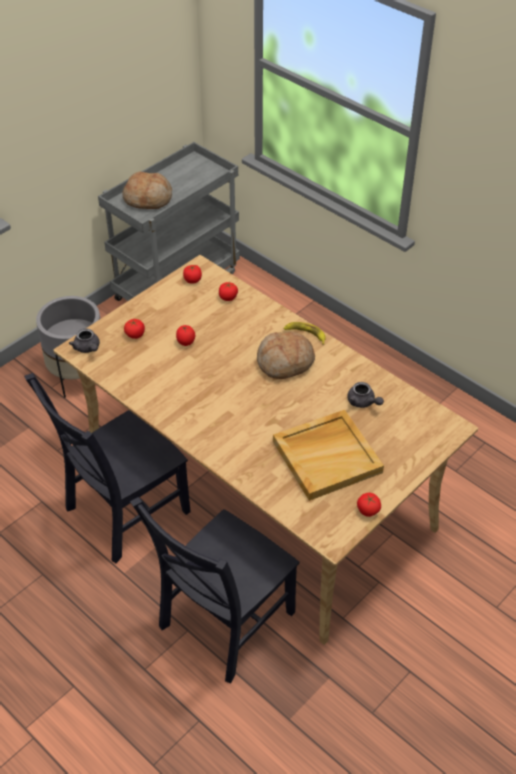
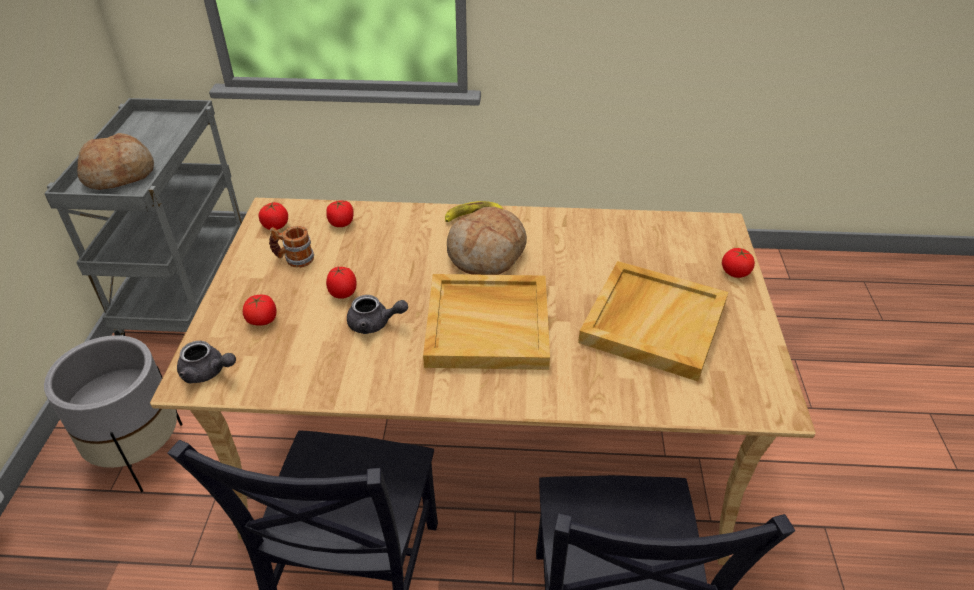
camera: 40 degrees left, 5 degrees down
grey teapot [347,382,384,408] -> grey teapot moved to [347,295,408,334]
tomato [357,493,381,517] -> tomato moved to [722,248,755,278]
none -> mug [269,226,314,268]
none -> beige tray [423,274,550,370]

